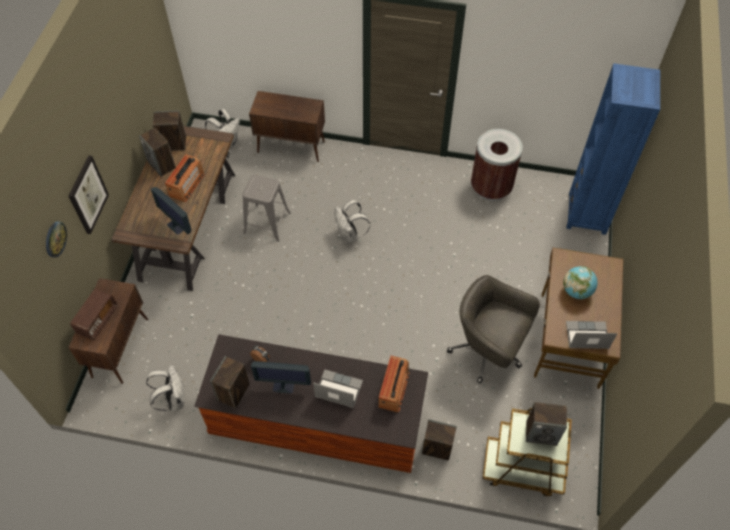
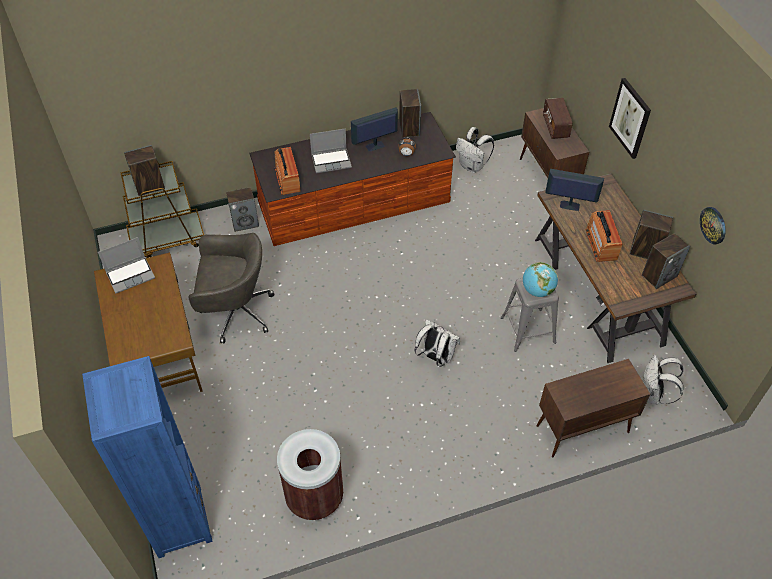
camera: 150 degrees right, 5 degrees down
wall clock [46,221,67,258] -> wall clock moved to [700,207,726,244]
globe [563,266,597,299] -> globe moved to [523,262,558,297]

